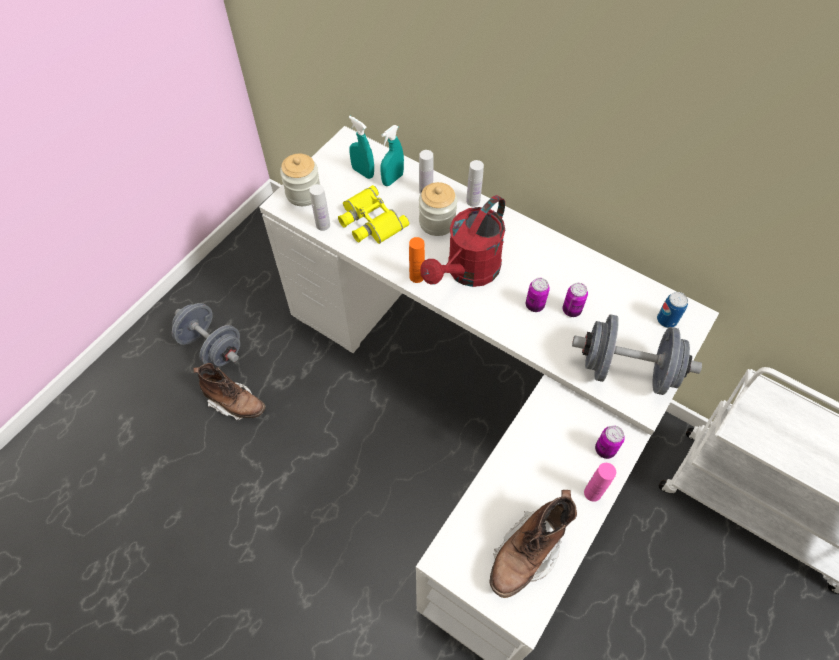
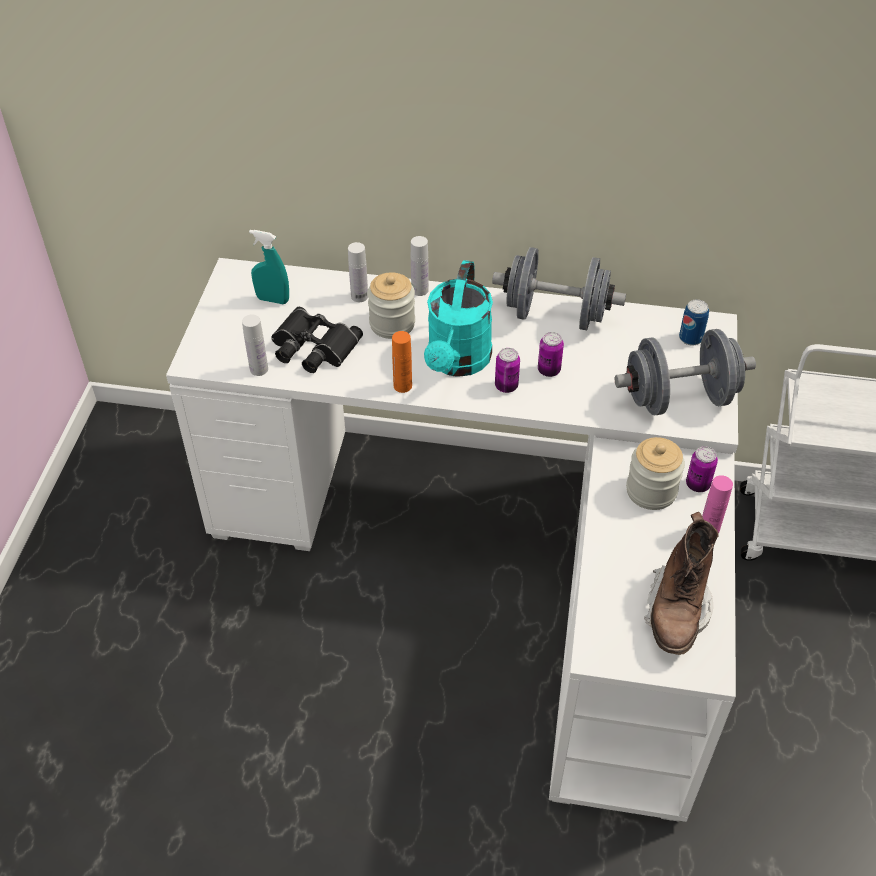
camera: 25 degrees left, 10 degrees down
grey dumbbell [172,303,240,367] -> grey dumbbell moved to [492,247,626,330]
brown boot [193,363,265,420] -> none
jar [280,154,320,206] -> jar moved to [626,437,685,510]
yellow binoculars [338,185,409,244] -> black binoculars [271,307,363,373]
turquoise spray bottle [380,125,404,186] -> none
red watering can [420,195,505,287] -> turquoise watering can [424,260,493,377]
can [563,283,588,317] -> can moved to [495,348,520,393]

